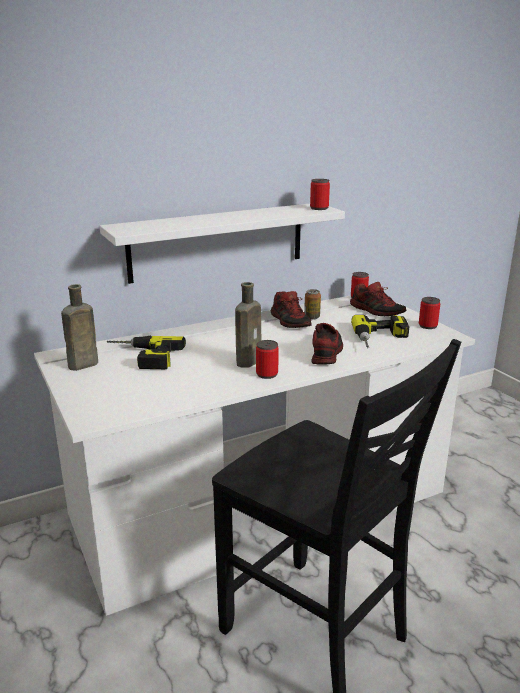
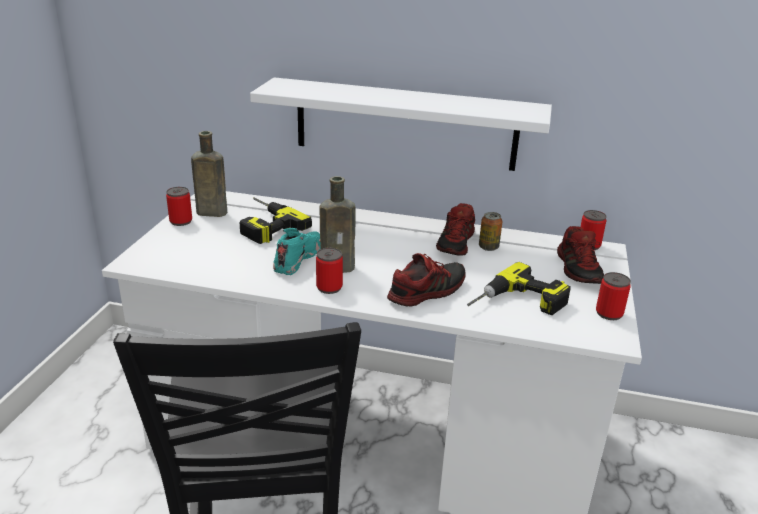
camera: 40 degrees right, 5 degrees up
can [310,179,330,210] -> can moved to [166,187,192,226]
none -> turquoise shoe [273,228,321,275]

